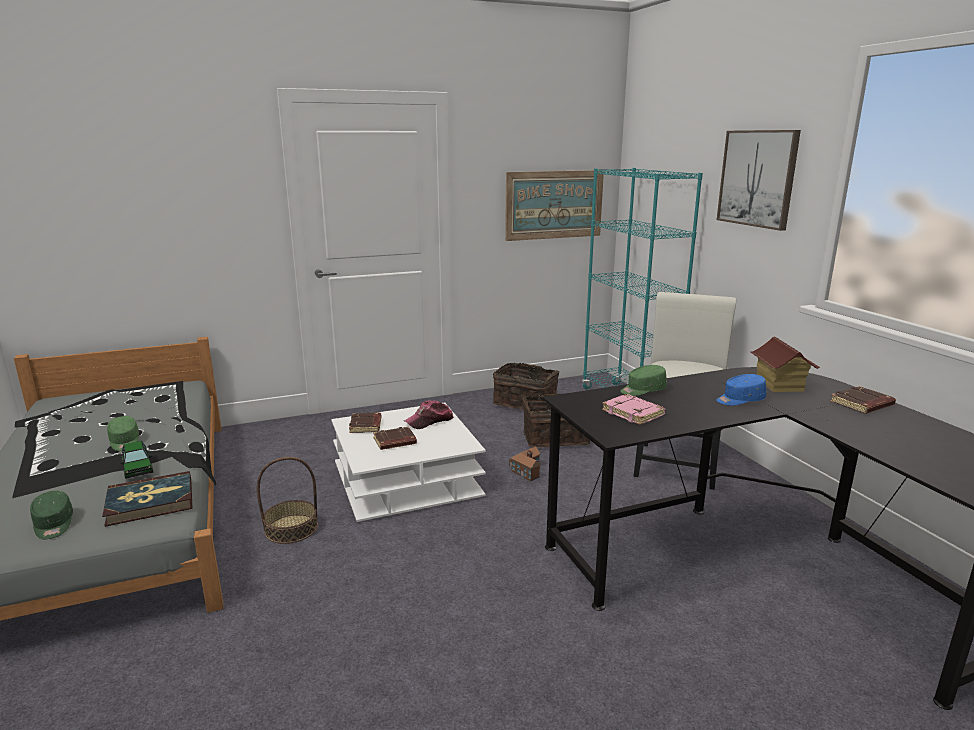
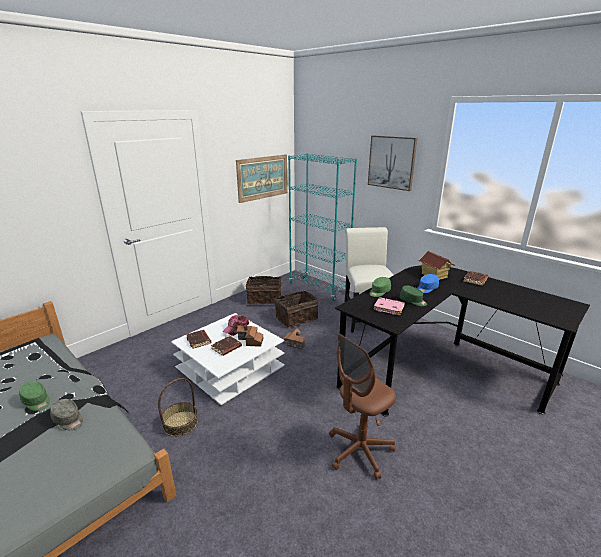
camera: 25 degrees left, 5 degrees up
green cap [30,491,73,539] -> green cap moved to [399,286,427,306]
book [102,471,193,527] -> none
toy car [120,441,153,479] -> grey cap [50,399,83,430]
none -> toy house [237,325,263,347]
none -> brown office chair [329,333,396,480]

